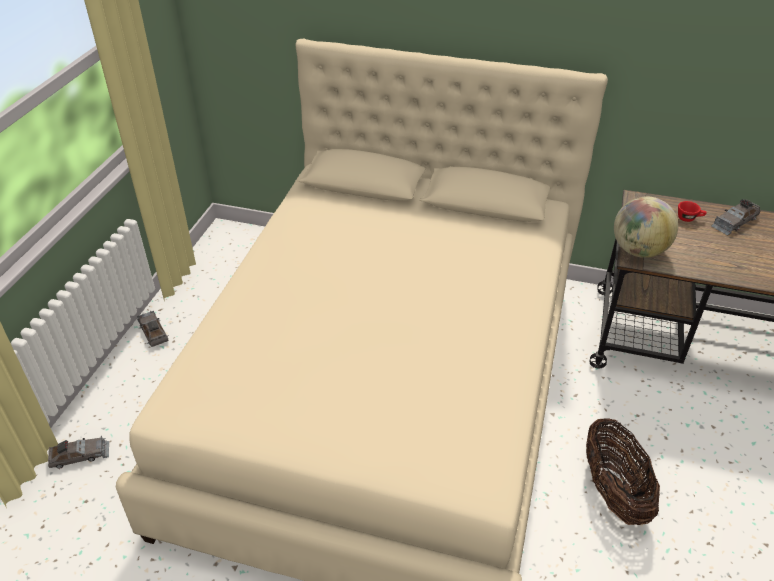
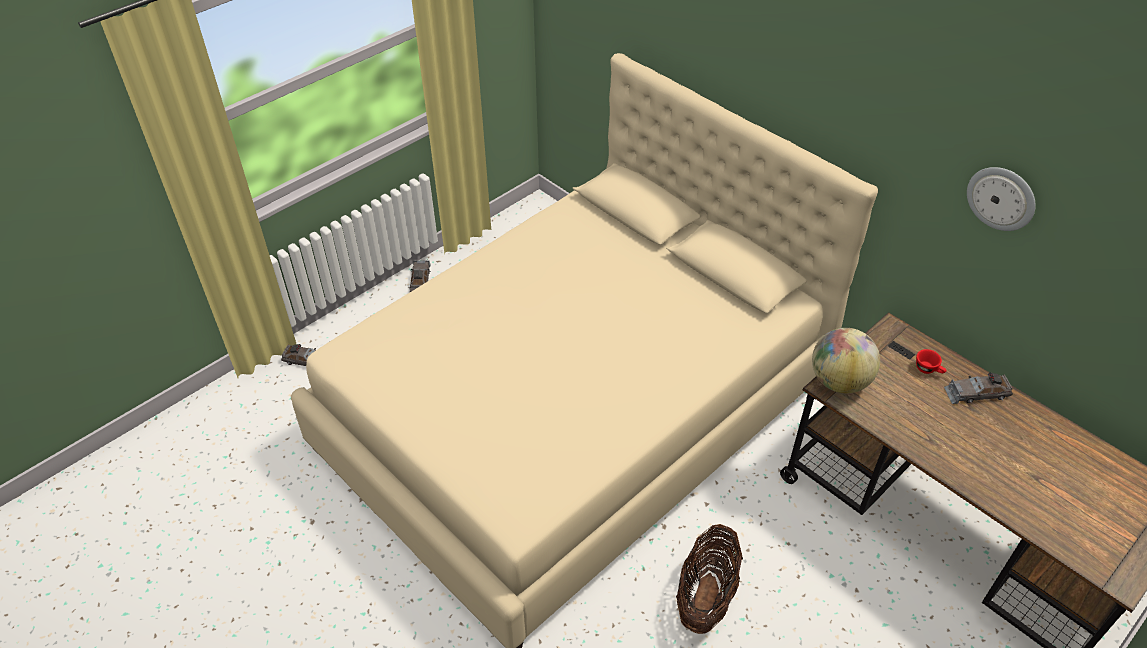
camera: 30 degrees right, 5 degrees up
none -> wall clock [967,167,1036,231]

